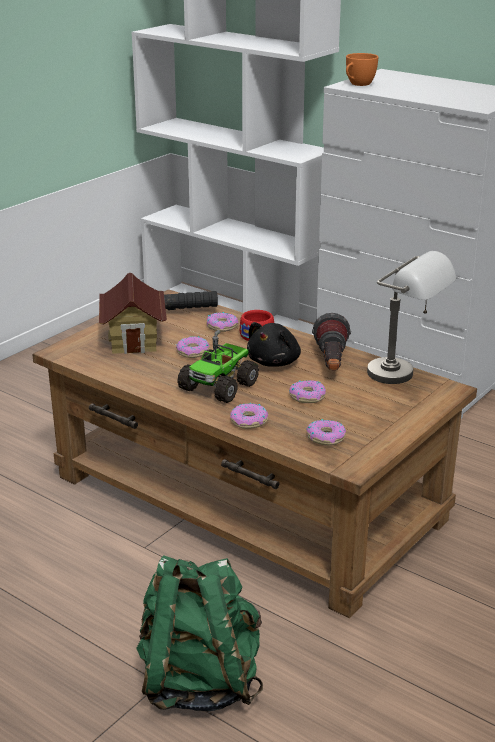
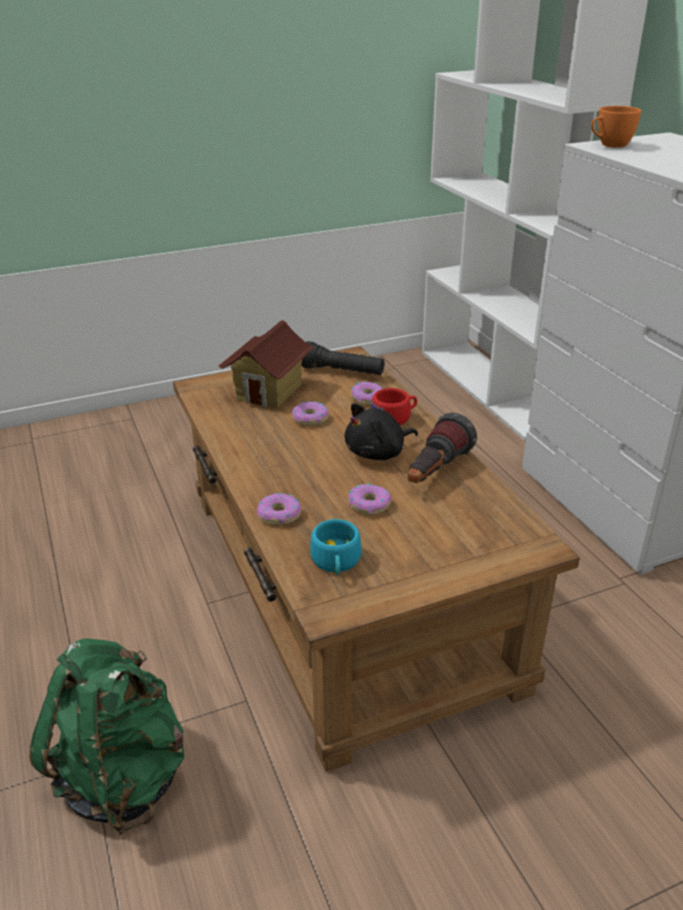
camera: 30 degrees right, 5 degrees up
toy truck [177,330,259,403] -> none
donut [307,419,346,446] -> turquoise cup [310,519,362,575]
grey table lamp [367,251,456,384] -> none

